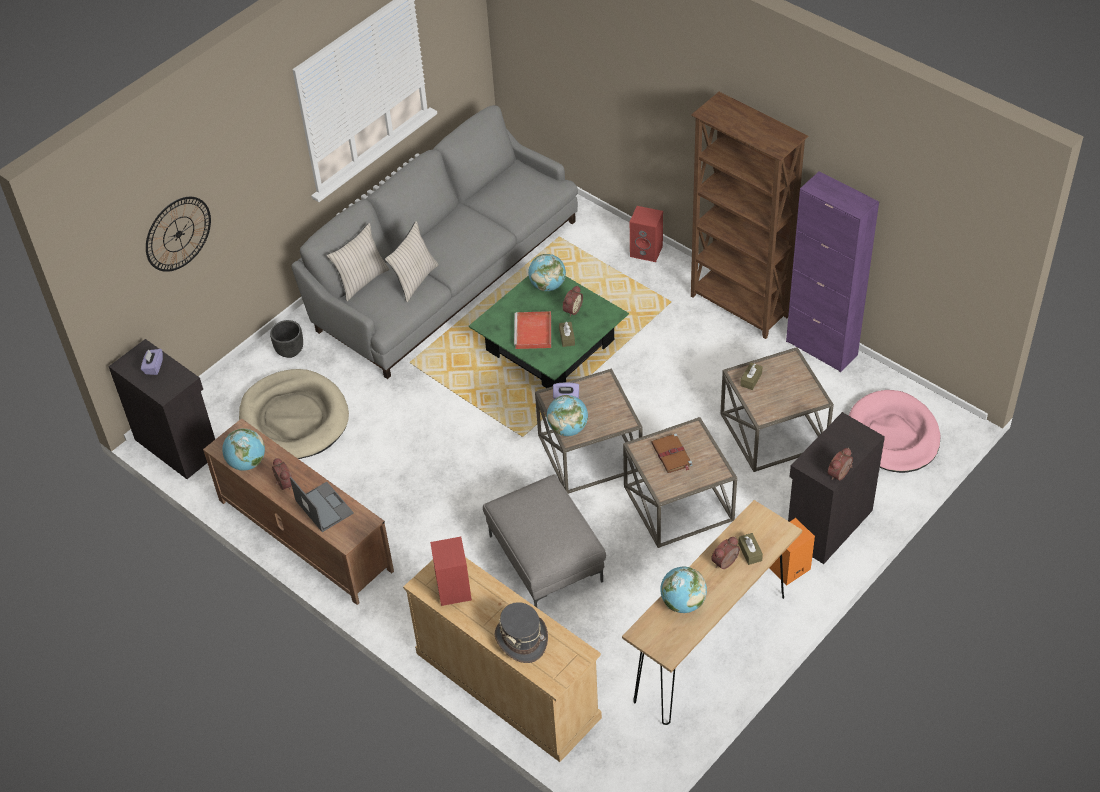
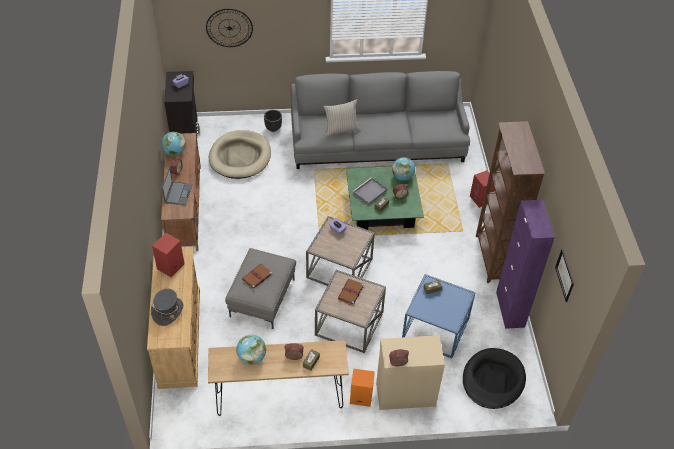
camera: 40 degrees right, 0 degrees up
beige pillow [327,223,390,301] -> none
red tray [514,311,551,349] -> grey tray [352,177,387,205]
globe [547,395,588,436] -> none
brown side table [720,347,834,472] -> blue side table [402,274,476,359]
black cabinet [788,412,885,564] -> beige cabinet [376,335,445,410]
pink dog bed [849,390,940,473] -> black dog bed [463,348,526,409]
none -> brown book [242,264,272,289]
none -> picture [555,249,574,302]

